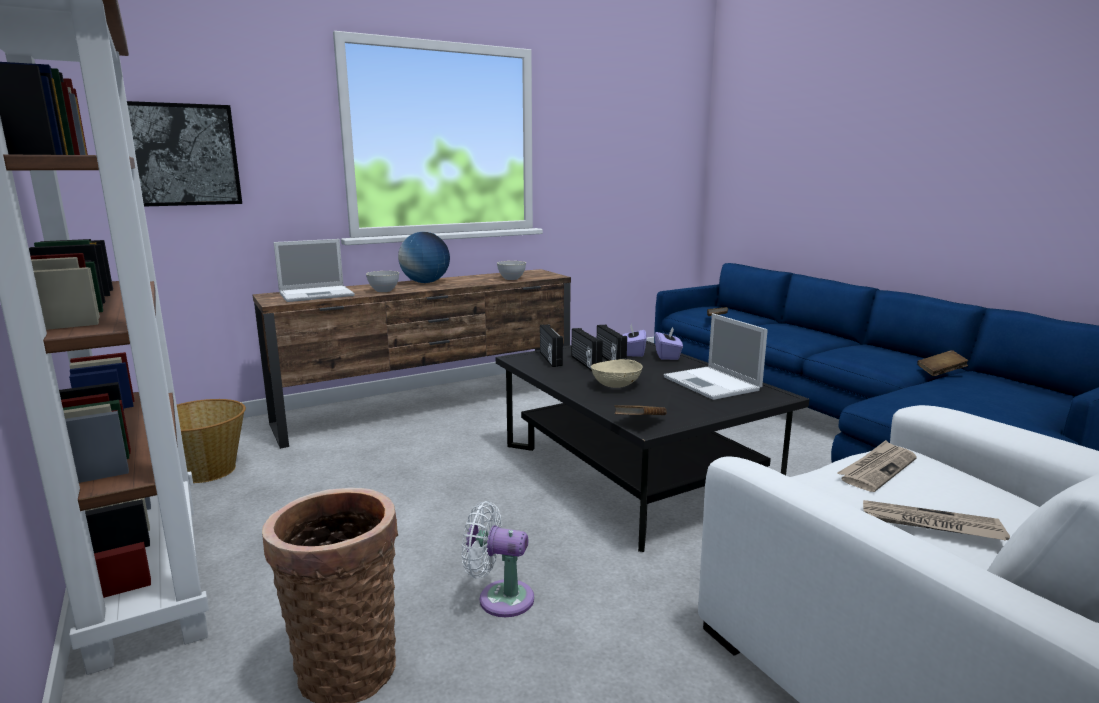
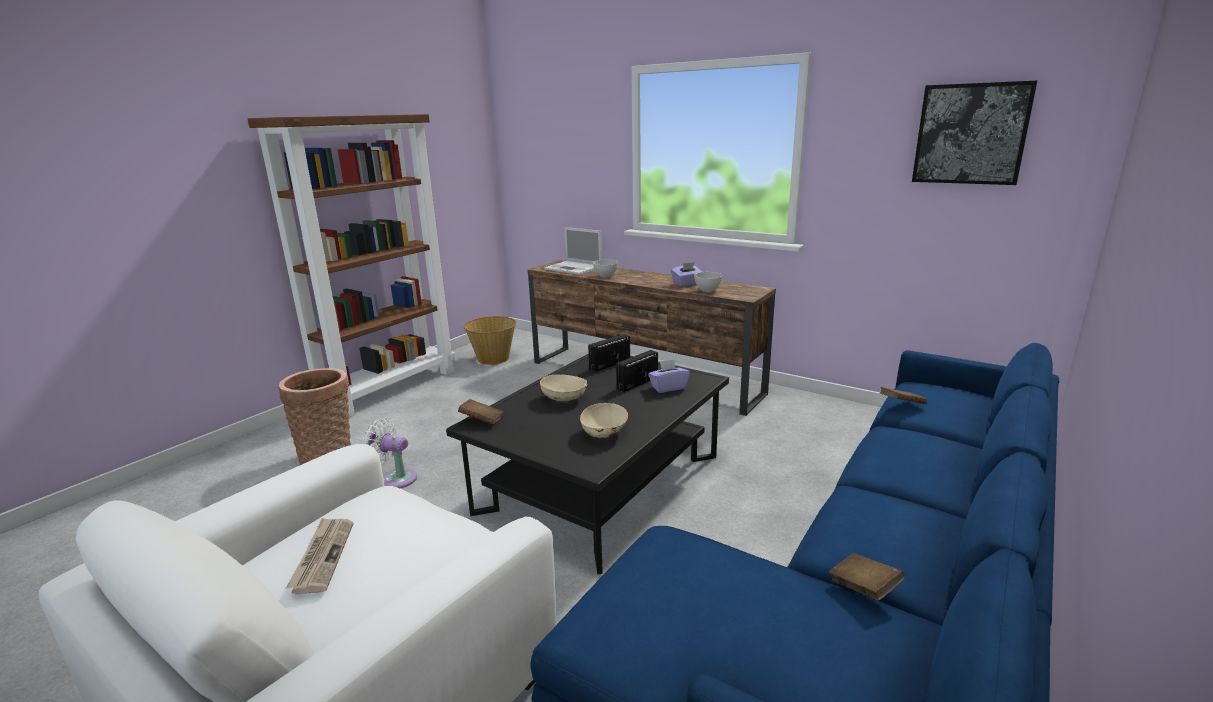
camera: 65 degrees right, 5 degrees up
picture [127,101,242,207] -> picture moved to [912,81,1037,185]
globe [398,232,450,283] -> none
white fan [461,501,534,617] -> white fan turned 60 degrees counterclockwise [363,418,417,488]
radio [571,328,603,371] -> none
purple tissue box [655,326,683,360] -> purple tissue box moved to [671,262,702,286]
laptop [664,313,768,400] -> beige bowl [580,403,629,438]
newspaper [838,440,917,492] -> none

